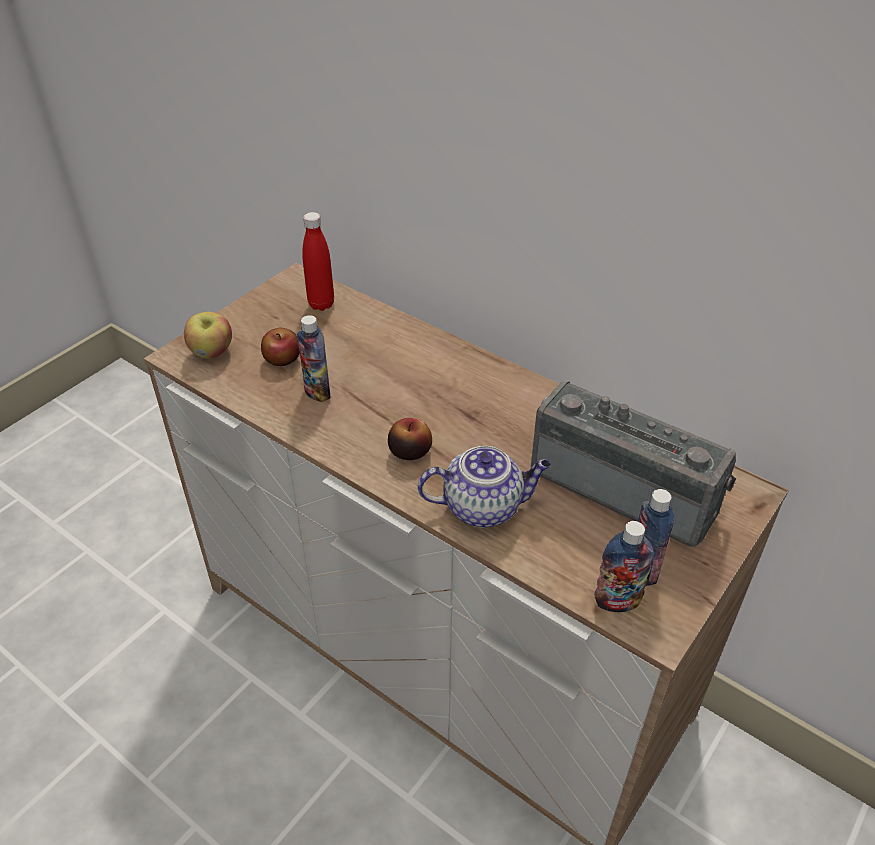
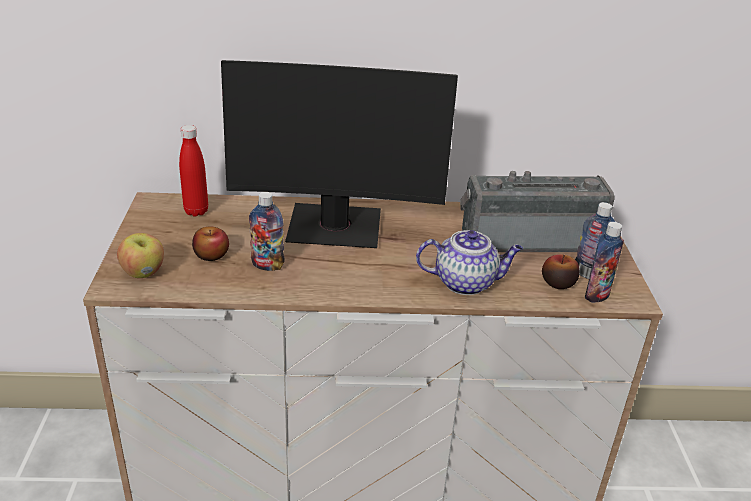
camera: 40 degrees left, 10 degrees down
apple [388,418,432,460] -> apple moved to [542,254,580,289]
teapot [417,446,551,527] -> teapot turned 45 degrees clockwise [416,230,523,295]
none -> monitor [221,60,458,248]

